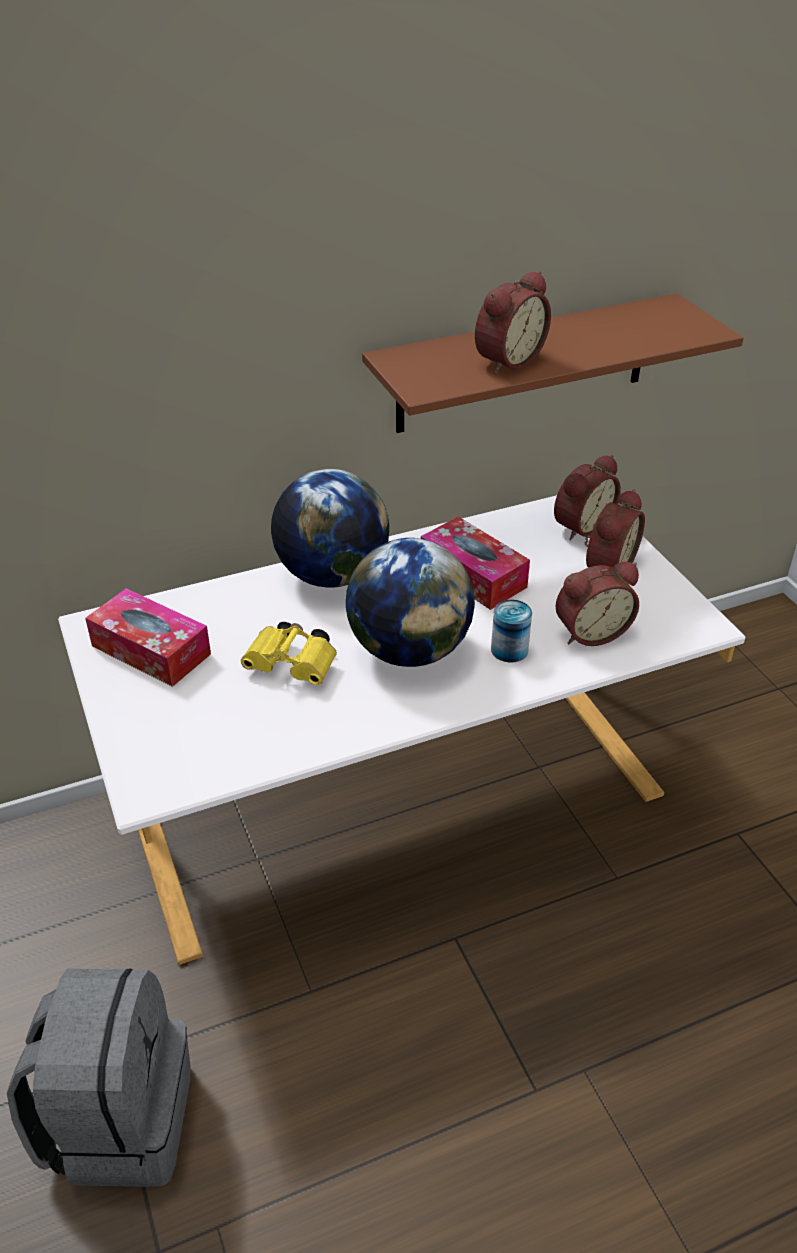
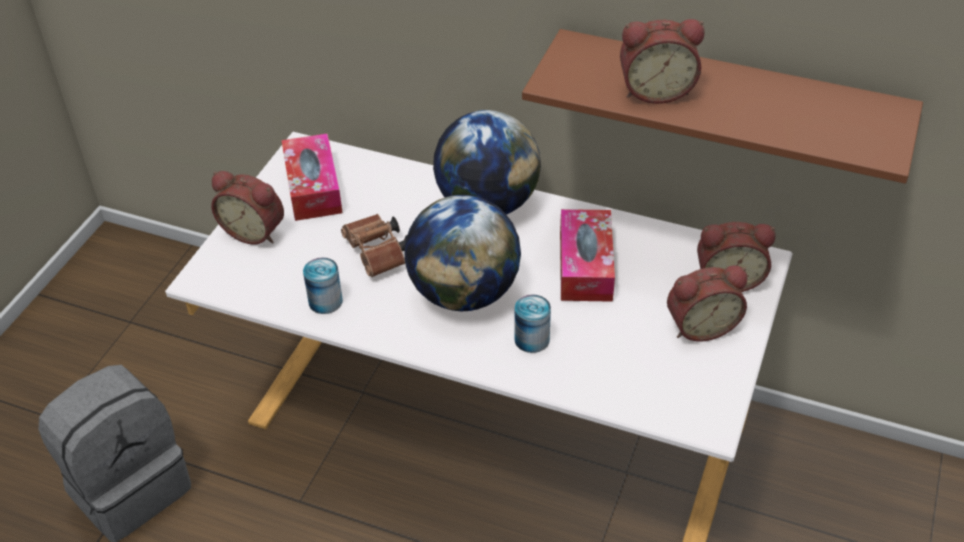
camera: 45 degrees right, 5 degrees up
yellow binoculars [241,622,337,685] -> brown binoculars [341,214,407,277]
alarm clock [556,562,639,646] -> alarm clock moved to [211,171,284,245]
none -> can [303,257,343,314]

